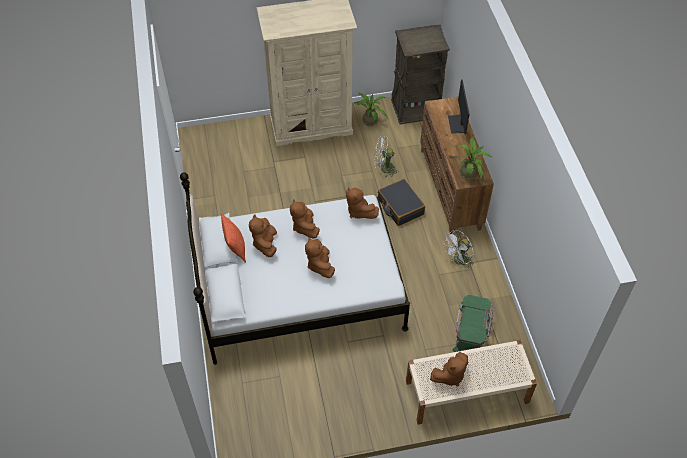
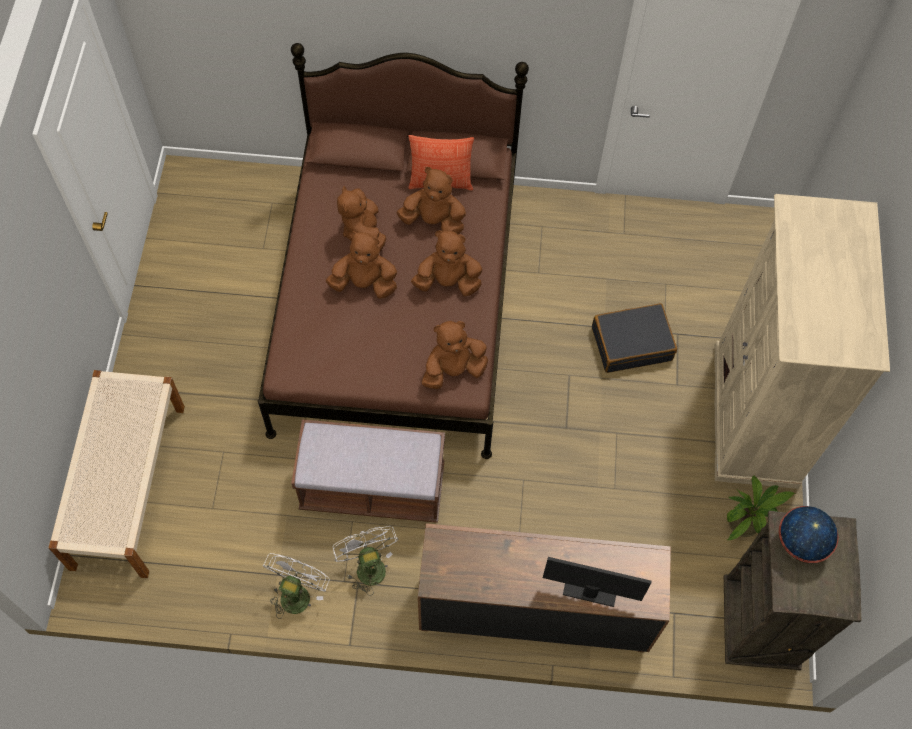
camera: 105 degrees right, 10 degrees up
white bed [180,172,410,365] -> brown bed [258,43,529,459]
white fan [374,136,399,178] -> white fan moved to [263,553,329,619]
black suitcase [378,179,425,226] -> black suitcase moved to [592,303,677,373]
brown plush toy [430,352,468,387] -> brown plush toy moved to [337,186,386,251]
green storage box [452,295,493,358] -> none
potted plant [457,137,491,180] -> none
none -> brown bench [291,419,445,523]
none -> globe [779,506,838,563]

